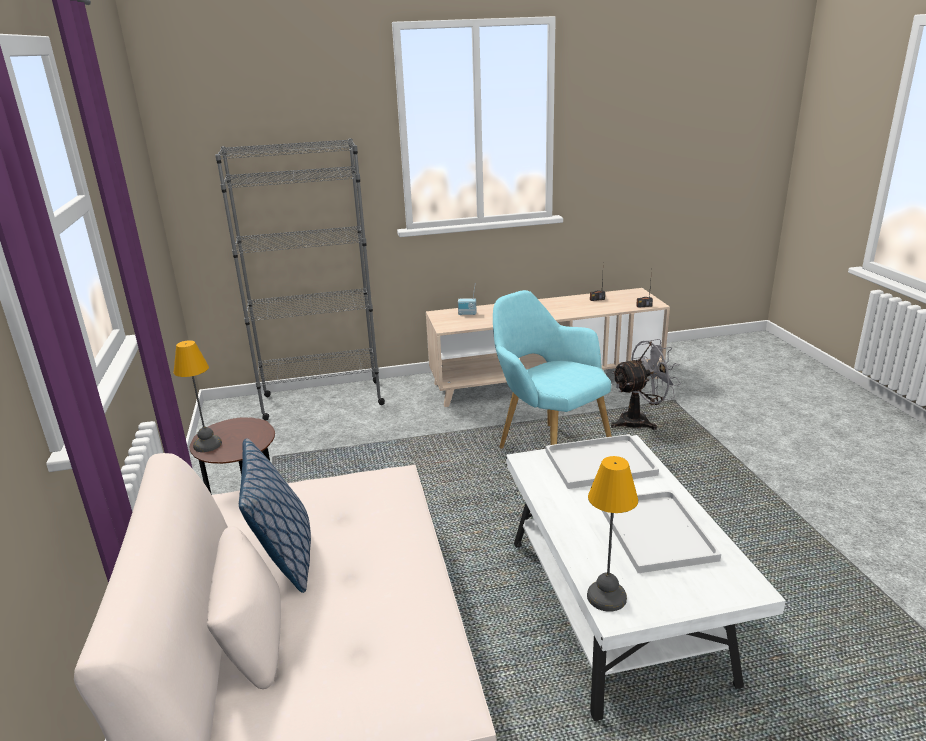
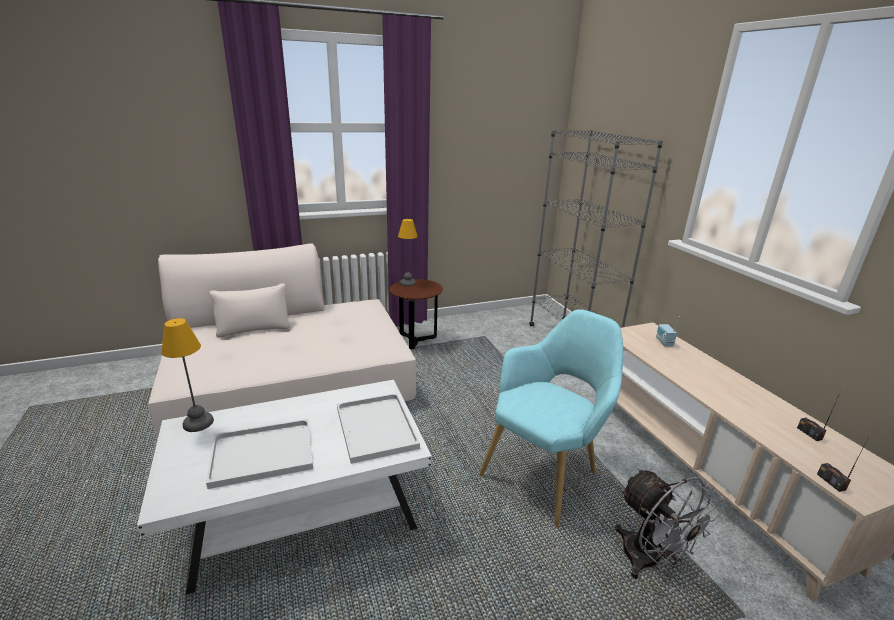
camera: 80 degrees right, 0 degrees up
pillow [239,438,311,593] -> none

